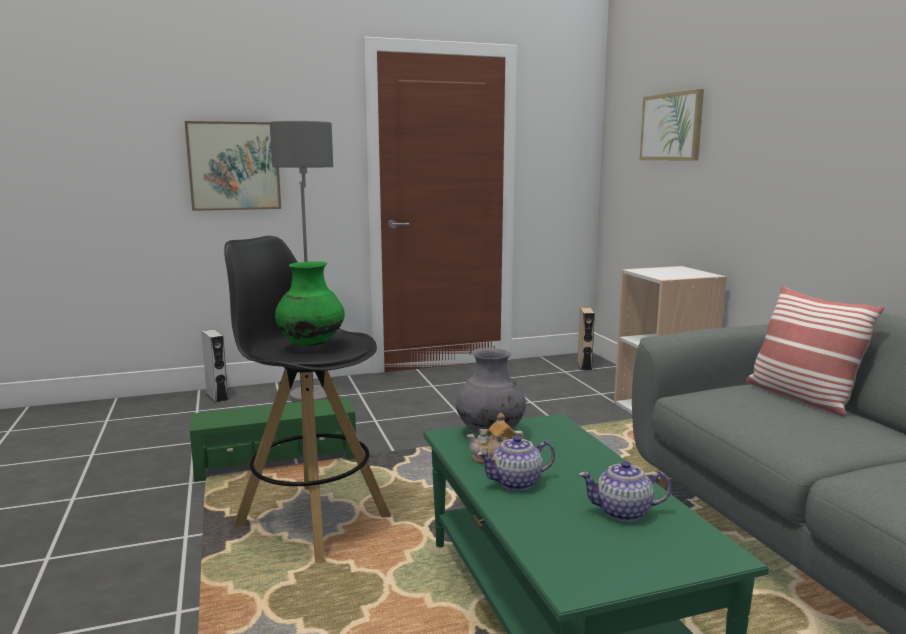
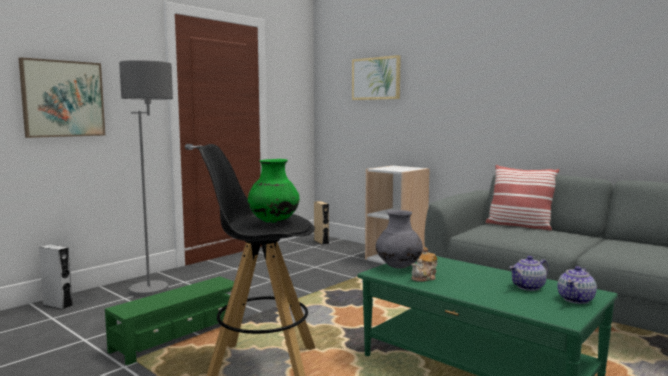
camera: 30 degrees left, 5 degrees down
teapot [478,436,555,491] -> teapot moved to [557,266,597,304]

